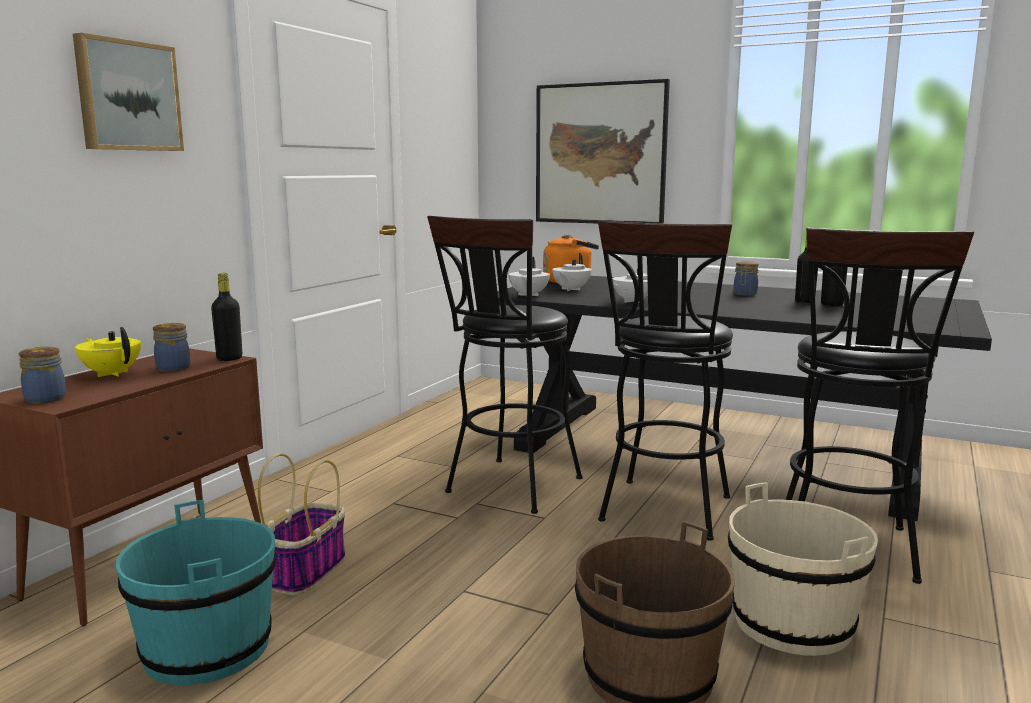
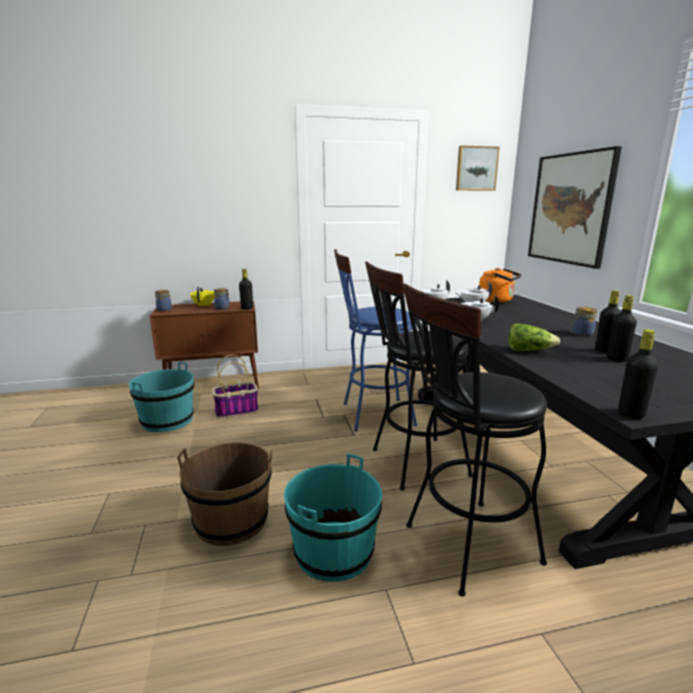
camera: 50 degrees right, 5 degrees up
picture [73,33,184,151] -> picture moved to [456,145,500,191]
black stool [427,216,583,514] -> blue stool [334,249,417,432]
beige bucket [728,483,878,656] -> turquoise bucket [284,454,382,582]
none -> lettuce [508,323,560,351]
none -> black bottle [618,329,658,419]

